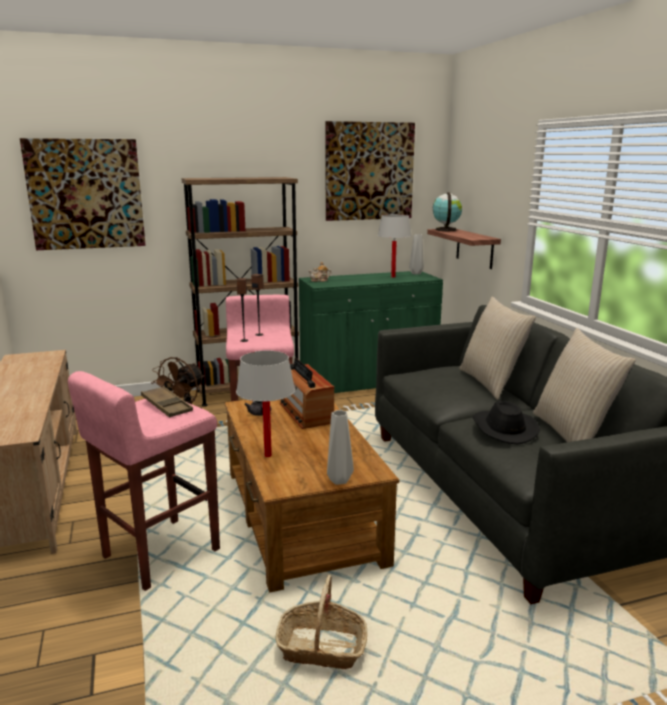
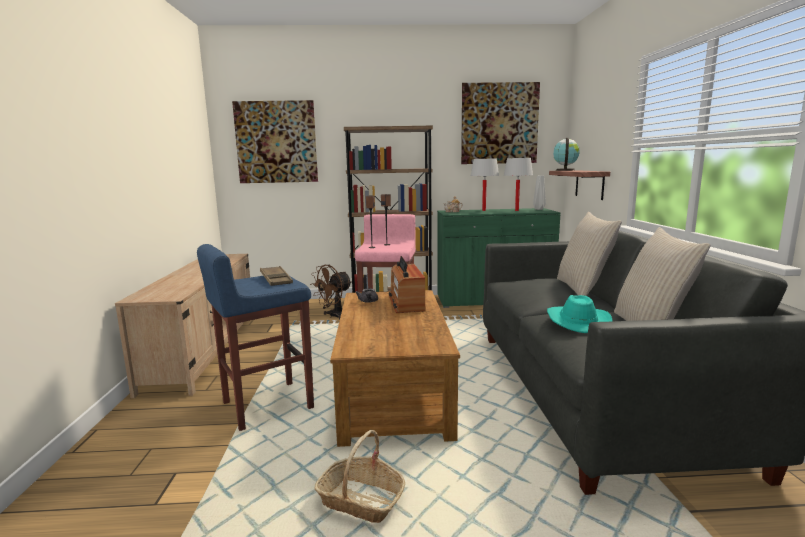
camera: 15 degrees right, 5 degrees down
pink stool [68,371,220,591] -> blue stool [197,244,314,431]
white table lamp [236,351,295,457] -> white table lamp moved to [471,158,499,211]
grey vase [327,410,354,485] -> none
black hat [473,401,540,444] -> turquoise hat [547,295,612,333]

